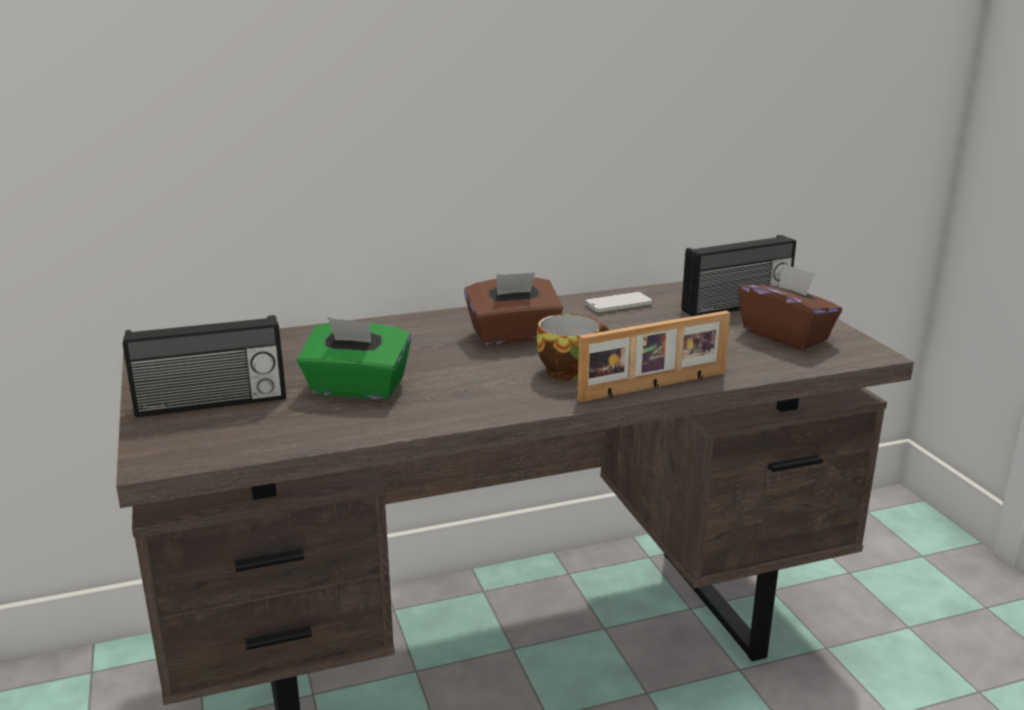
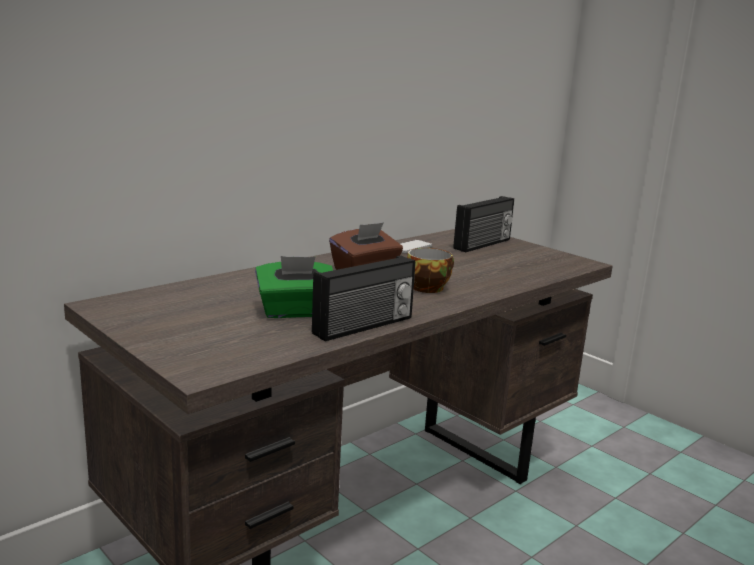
camera: 25 degrees left, 5 degrees down
radio [123,315,286,418] -> radio moved to [312,255,415,341]
picture frame [577,311,730,402] -> none
brown tissue box [738,263,842,350] -> none

